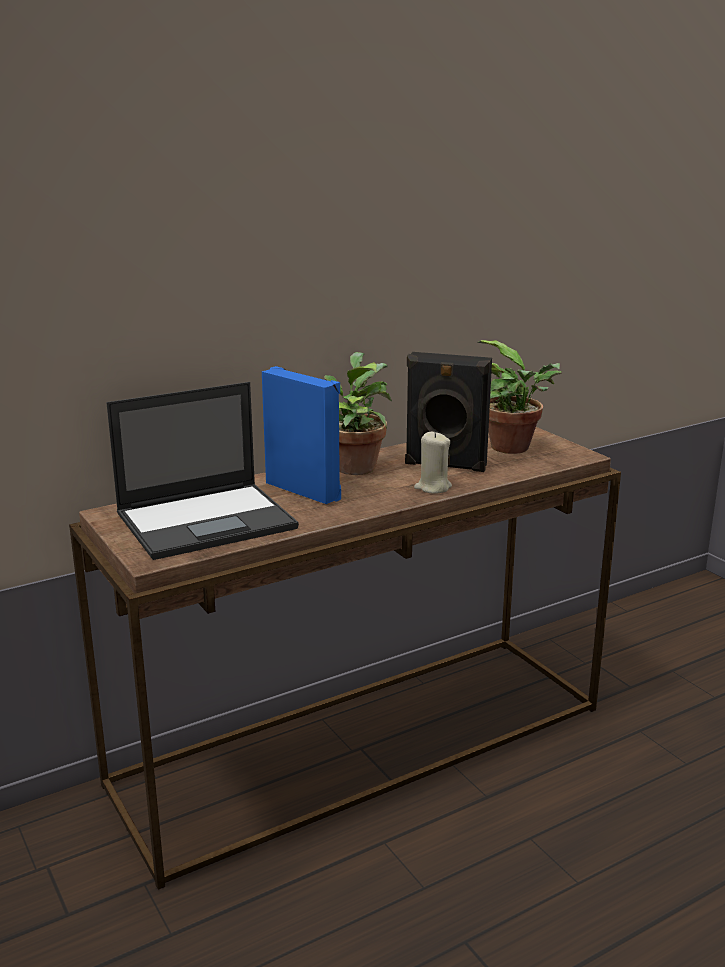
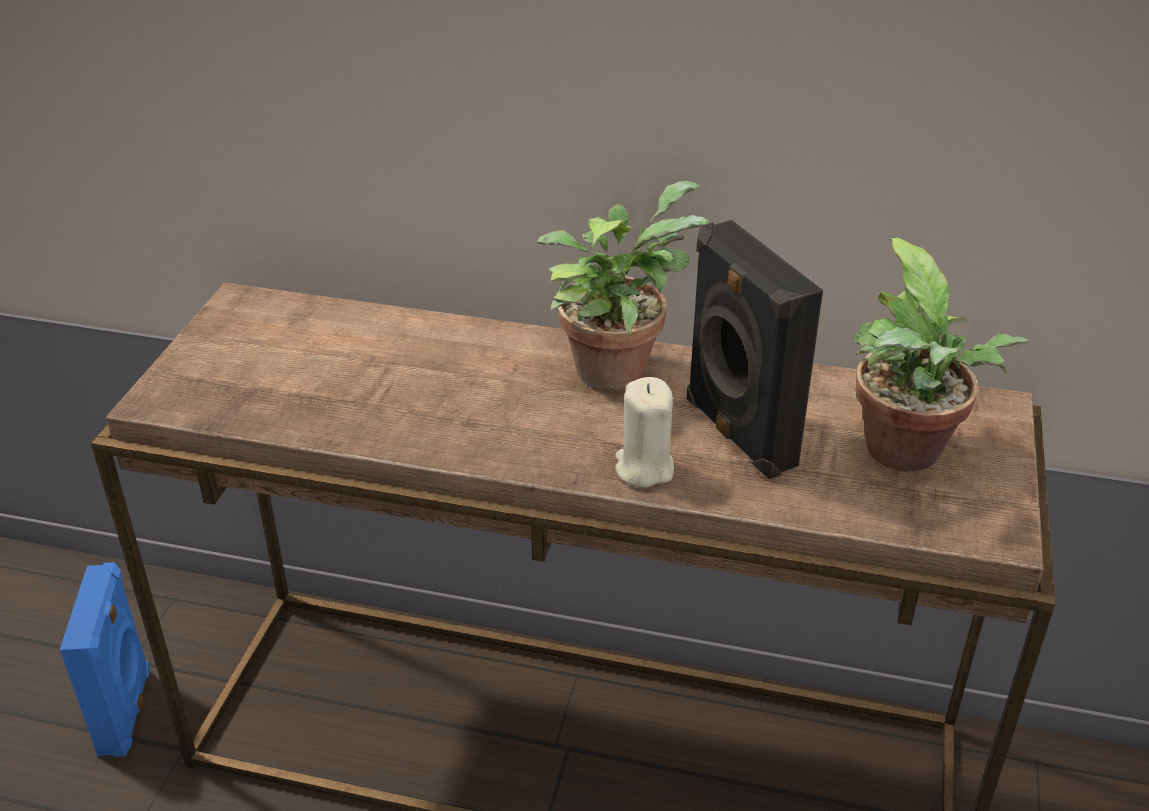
camera: 45 degrees right, 15 degrees up
laptop [106,382,299,560] -> none
blue speaker [262,366,341,504] -> blue speaker moved to [60,562,150,757]

